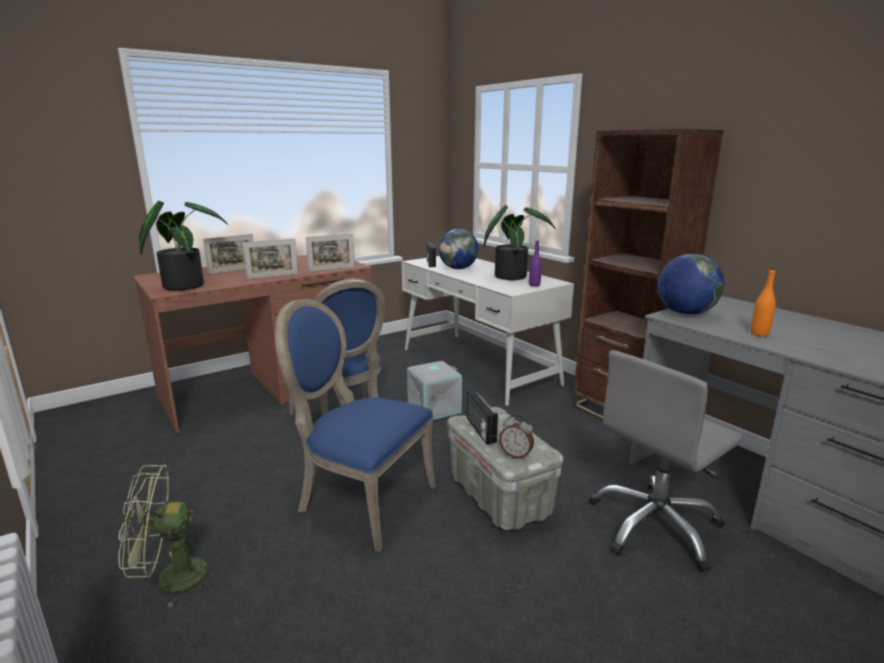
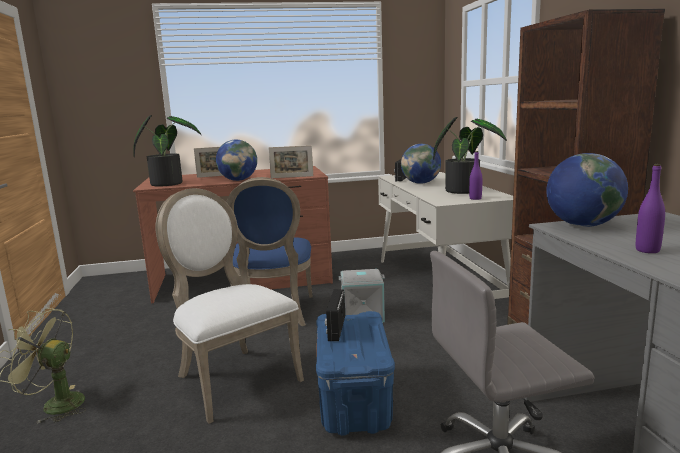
camera: 25 degrees right, 5 degrees down
picture frame [243,239,298,279] -> globe [216,140,257,181]
blue chair [275,299,436,552] -> white chair [155,188,304,424]
grey storage box [447,407,563,530] -> blue storage box [316,311,395,436]
alarm clock [499,414,534,459] -> none
orange bottle [751,268,776,337] -> purple bottle [636,164,665,253]

